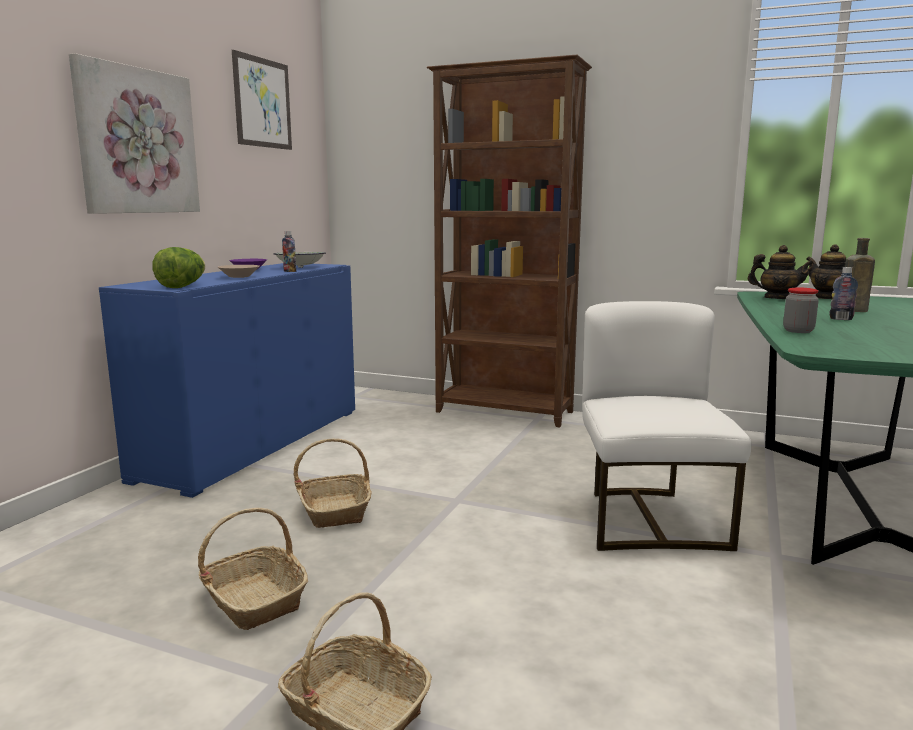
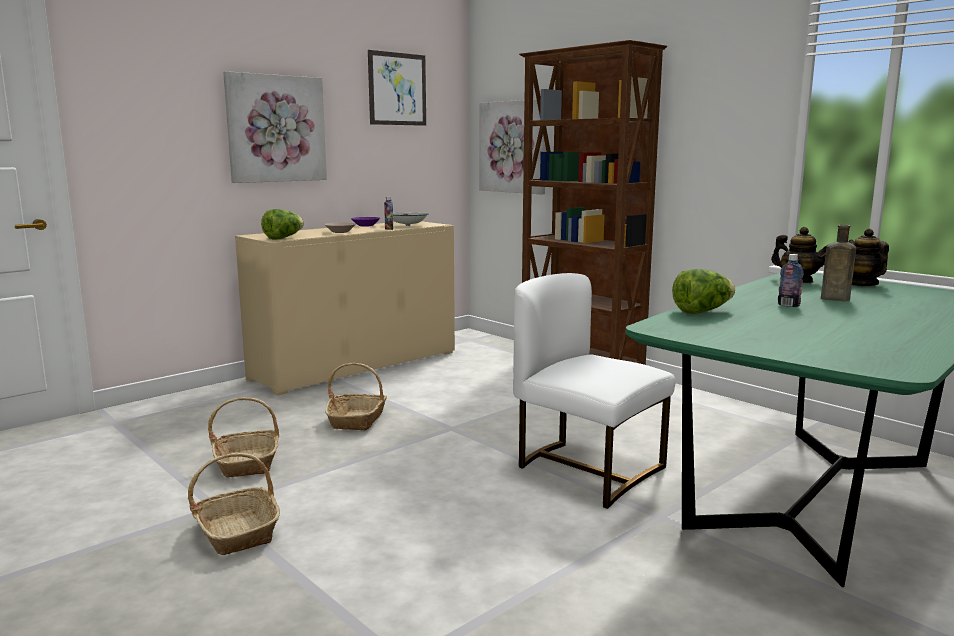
camera: 25 degrees right, 0 degrees up
blue cabinet [99,263,355,498] -> beige cabinet [235,221,455,396]
white chair [582,301,751,551] -> white chair turned 75 degrees counterclockwise [513,273,675,509]
jar [783,288,819,333] -> lettuce [672,269,735,314]
none -> picture [479,99,546,194]

